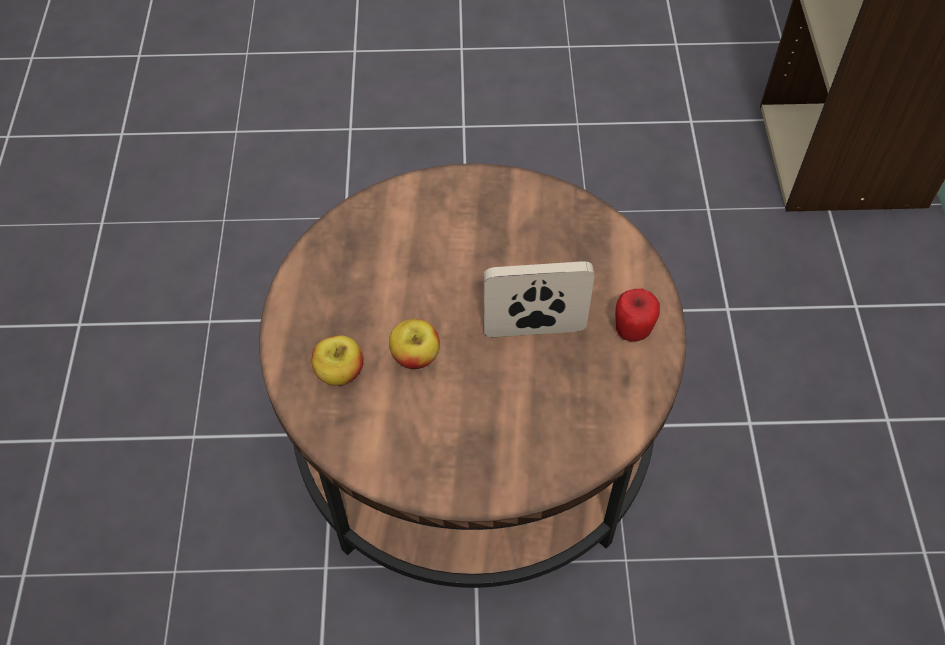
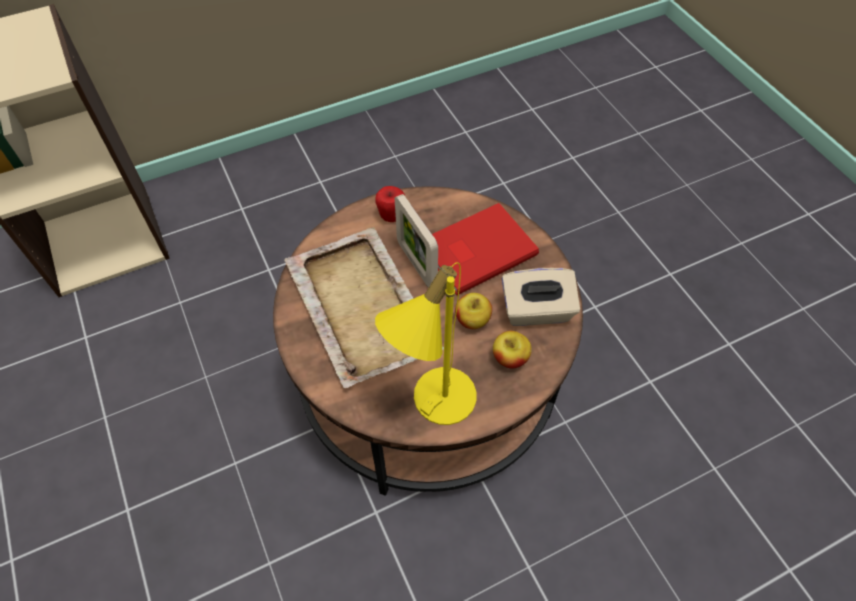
camera: 115 degrees left, 0 degrees up
none -> beige tray [284,227,444,388]
none -> yellow table lamp [375,262,477,425]
none -> red book [432,203,539,295]
none -> beige tissue box [502,268,580,326]

